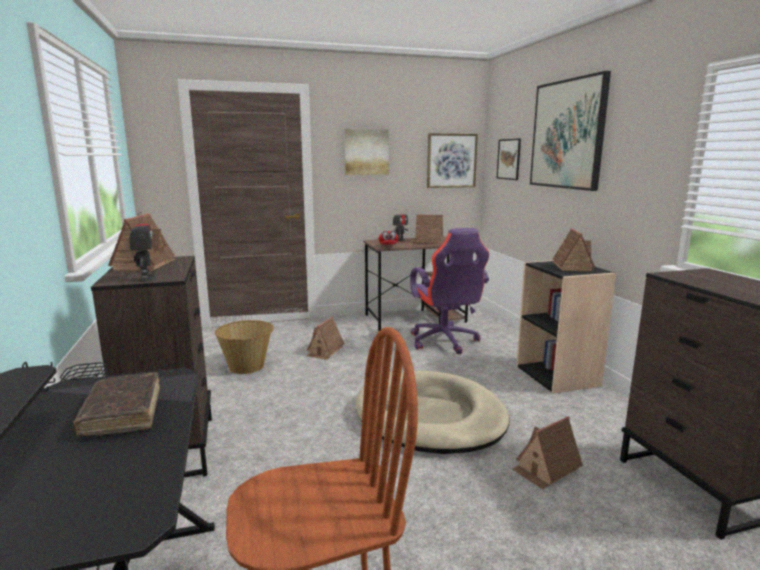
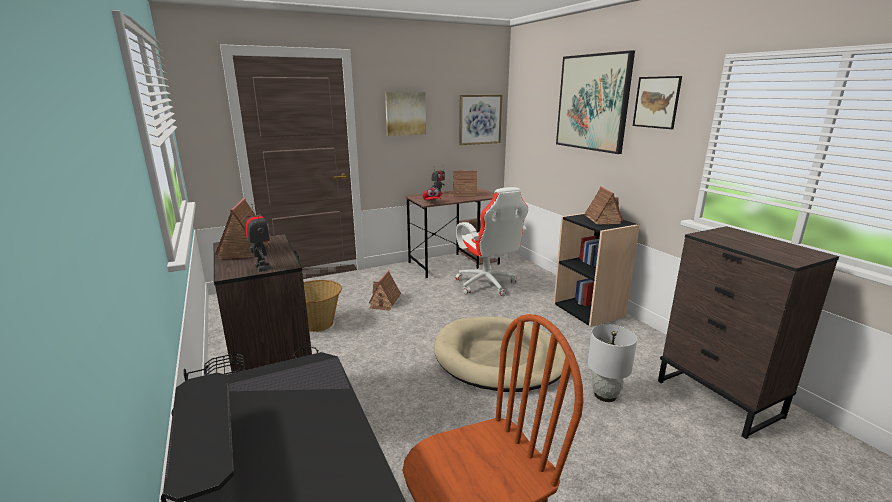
camera: 10 degrees left, 5 degrees up
brown book [73,372,160,436] -> none
purple office chair [410,228,489,354] -> white office chair [455,187,528,296]
picture [497,139,521,180] -> picture moved to [633,76,682,129]
toy house [512,416,583,489] -> white table lamp [588,324,637,402]

